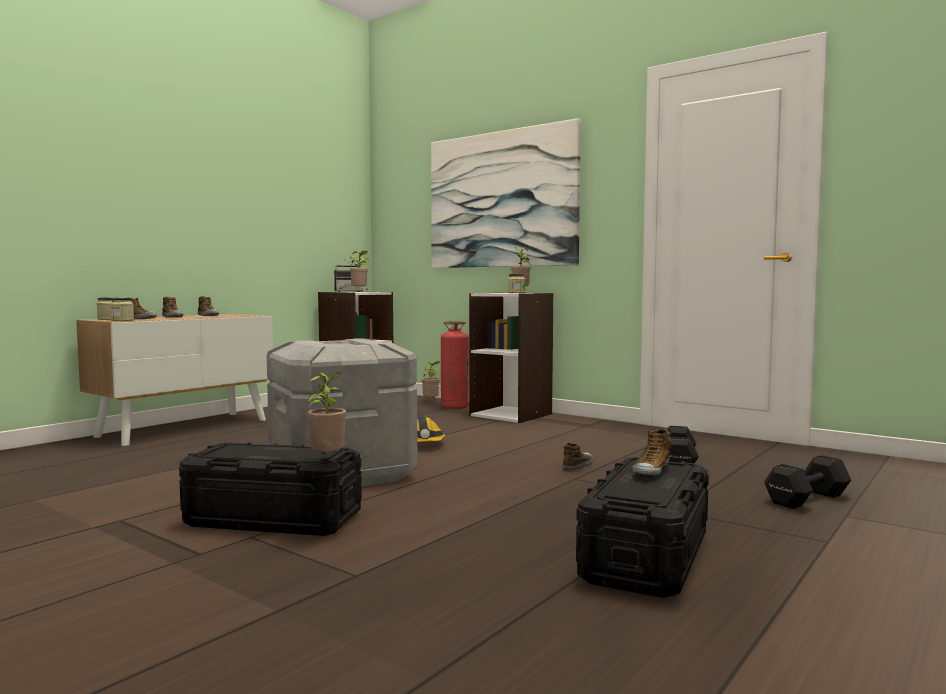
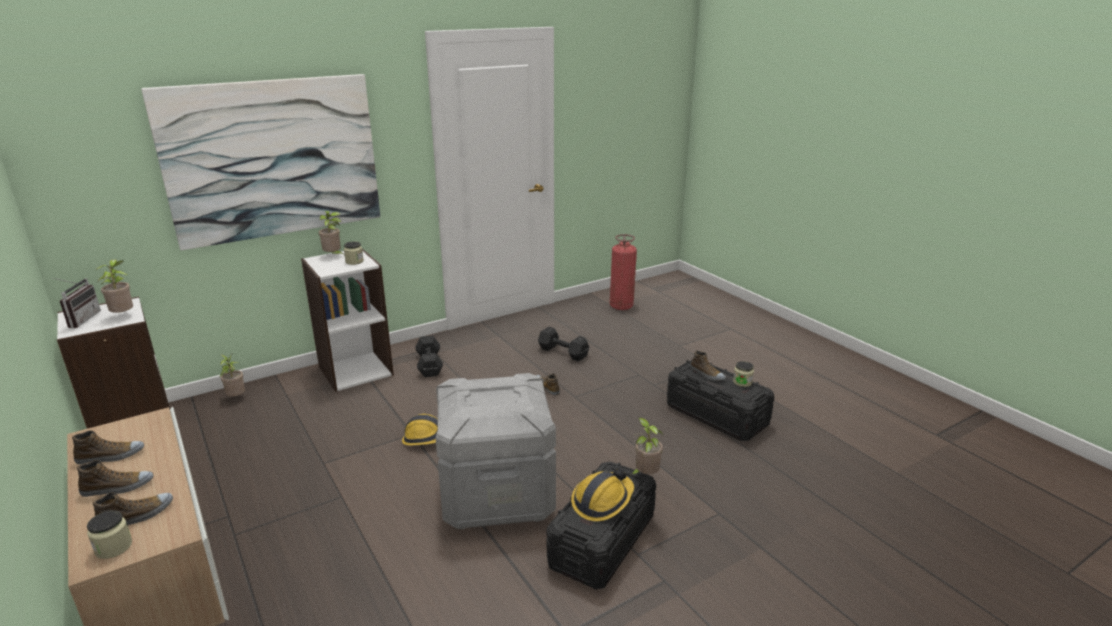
camera: 70 degrees left, 20 degrees up
jar [110,298,134,321] -> jar moved to [733,361,754,387]
fire extinguisher [441,321,469,409] -> fire extinguisher moved to [610,234,637,310]
black dumbbell [764,455,851,509] -> black dumbbell moved to [415,336,443,377]
none -> hard hat [571,468,634,521]

